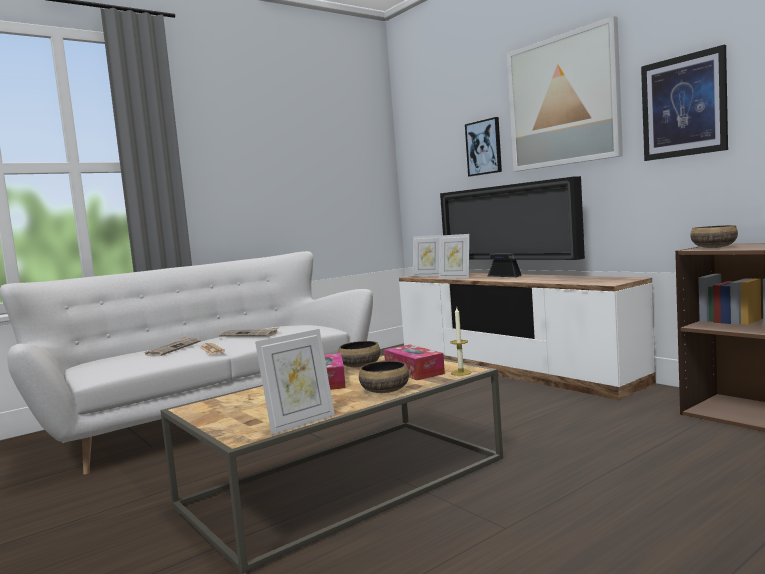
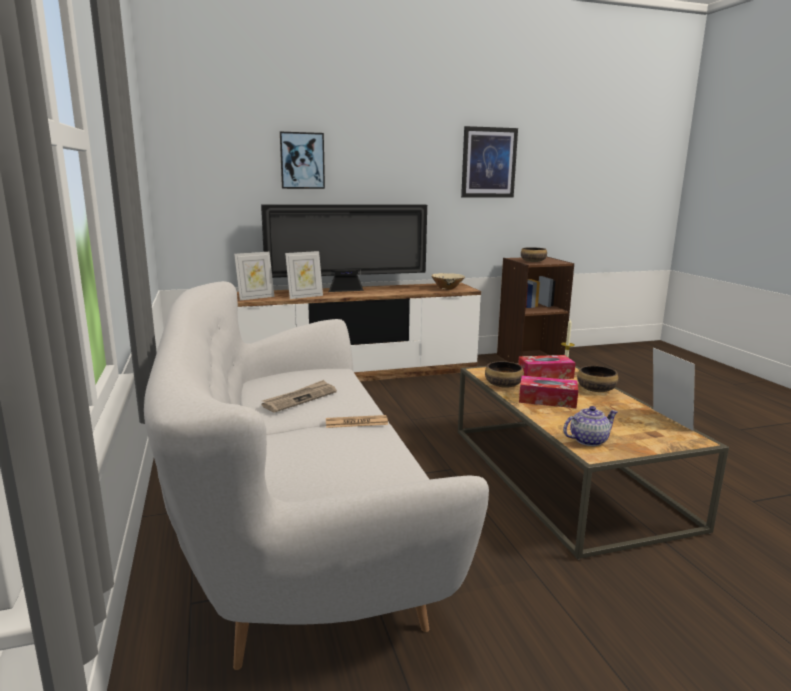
camera: 70 degrees left, 10 degrees up
newspaper [144,336,201,356] -> none
picture [507,16,623,171] -> none
none -> beige bowl [431,273,465,290]
none -> teapot [563,406,618,446]

